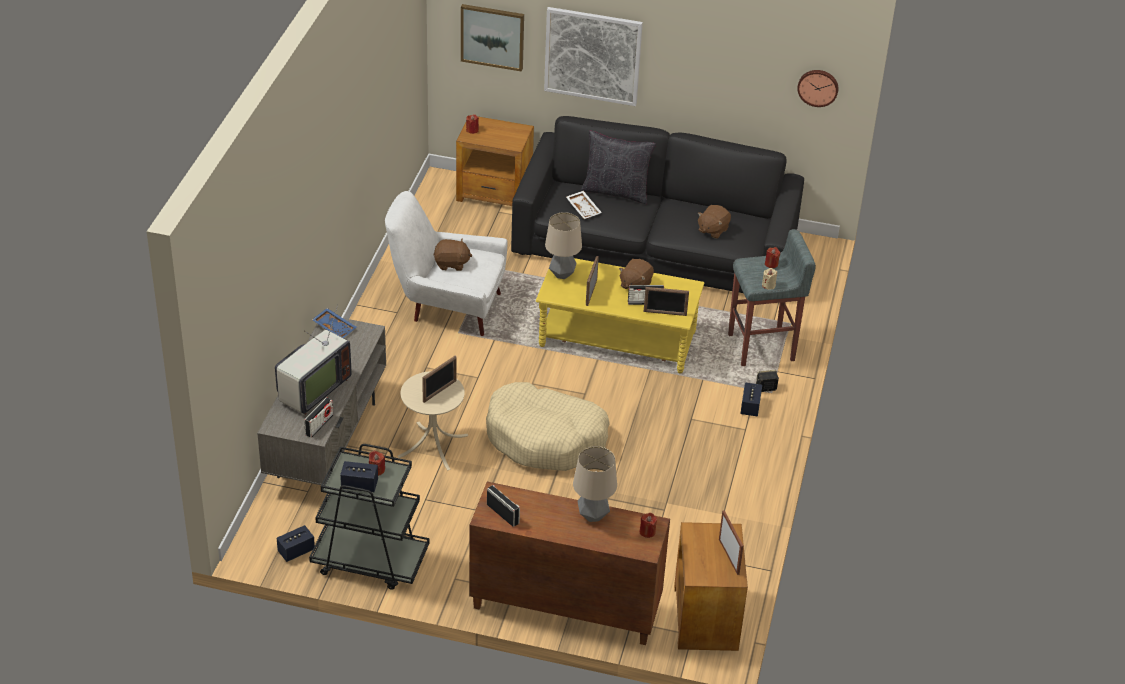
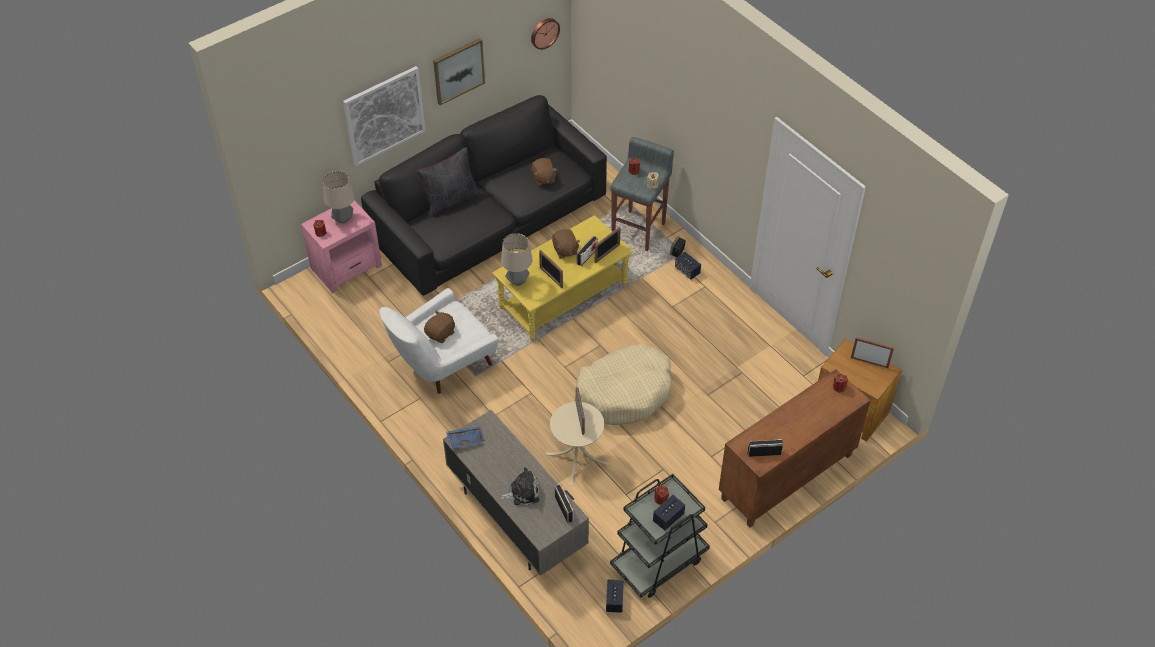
camera: 50 degrees left, 10 degrees up
television [275,305,351,415] -> plush toy [500,467,539,505]
brown side table [456,115,534,206] -> pink side table [301,200,382,293]
picture [461,4,524,72] -> picture moved to [433,38,485,105]
white tray [566,191,602,219] -> none
table lamp [573,446,617,522] -> table lamp moved to [323,171,355,223]

